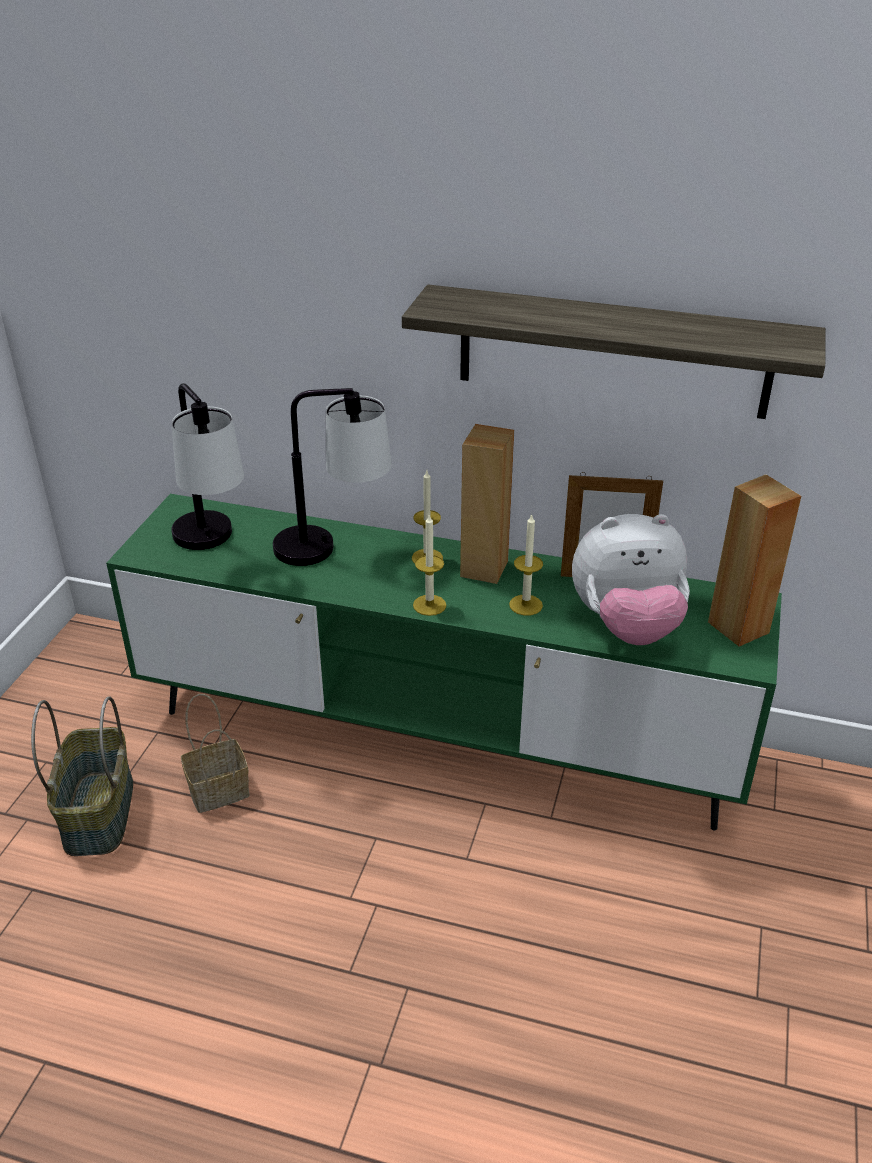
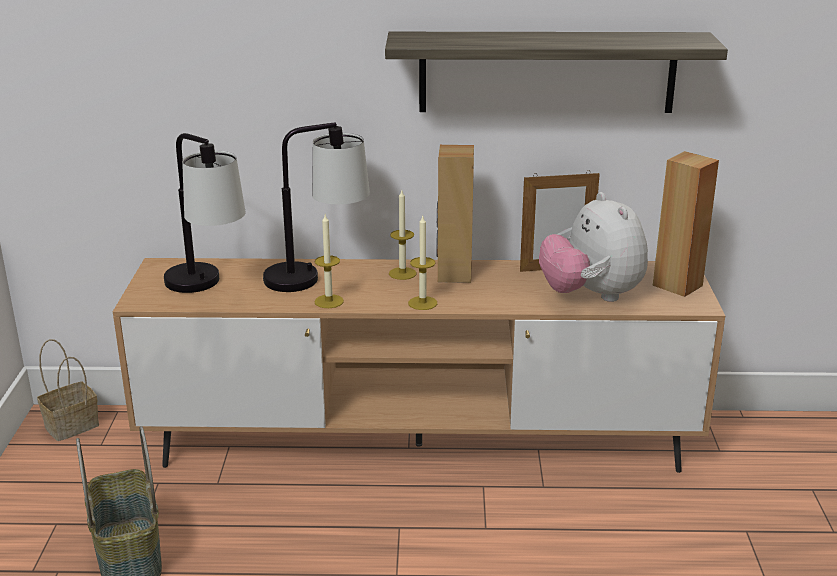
camera: 15 degrees left, 10 degrees down
green tv stand [106,494,782,831] -> brown tv stand [113,258,725,473]
basket [181,694,250,813] -> basket moved to [37,339,99,441]
candle [509,513,543,616] -> candle moved to [314,215,344,308]
plush toy [572,514,690,645] -> plush toy turned 90 degrees clockwise [539,192,648,302]

